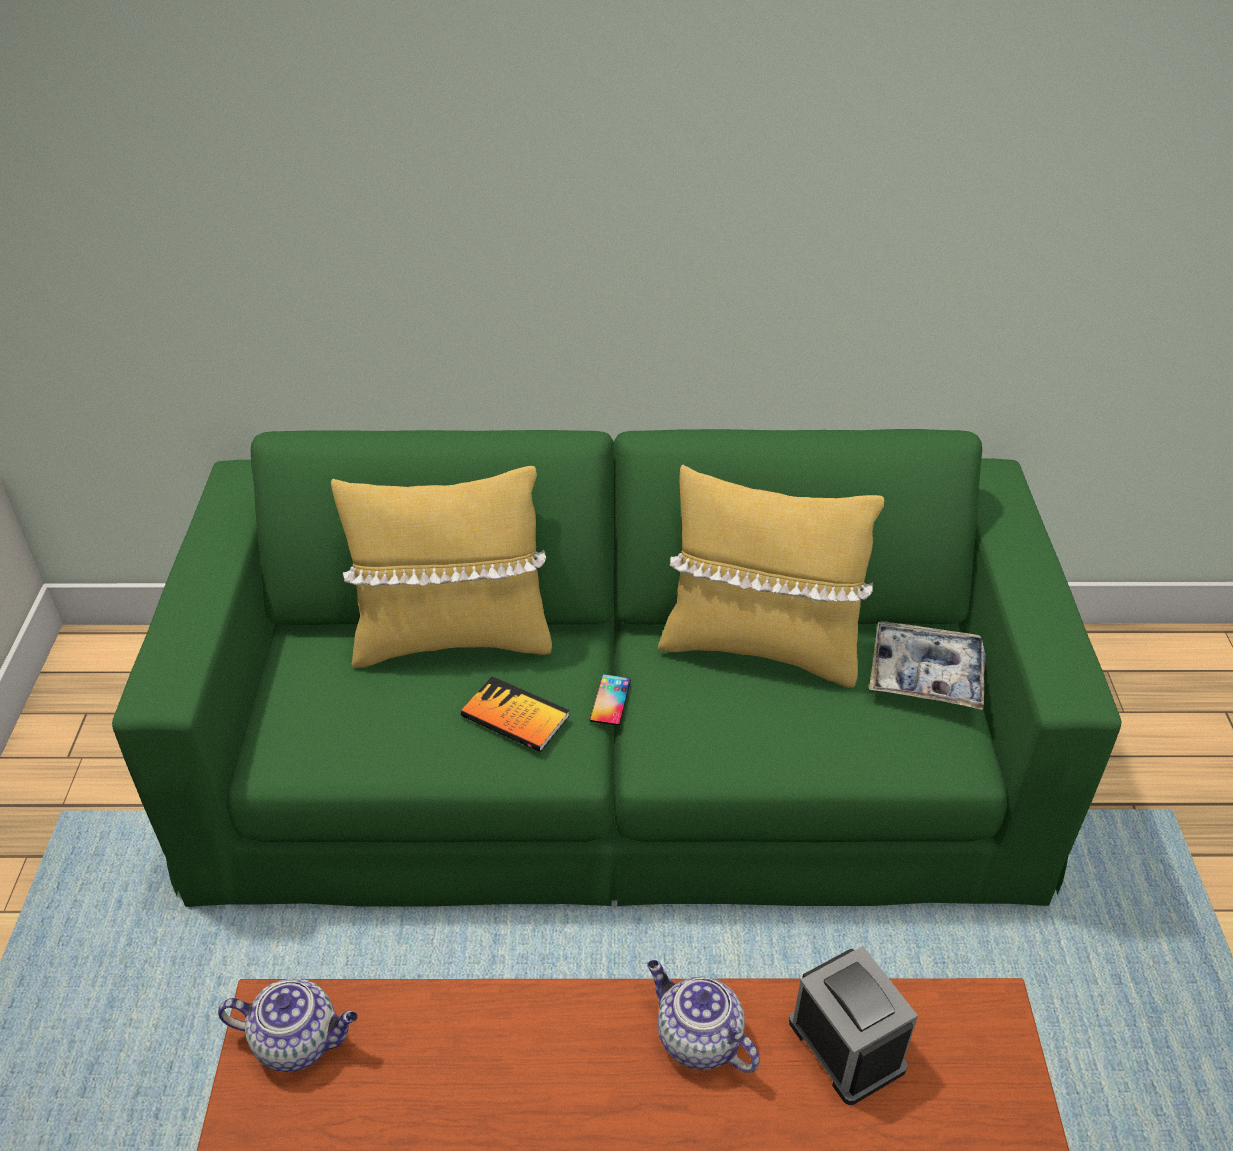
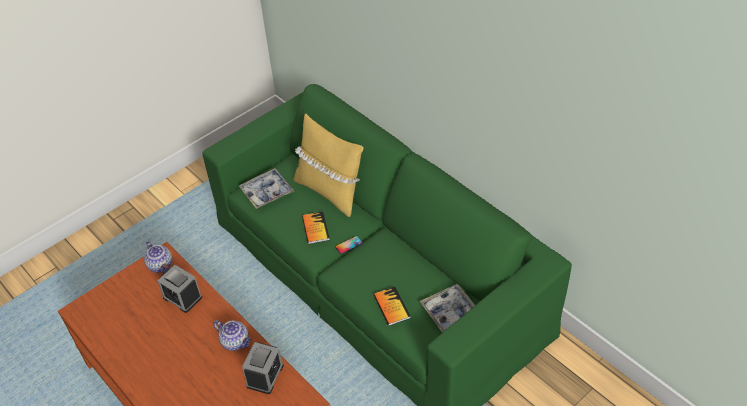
camera: 50 degrees right, 5 degrees up
teapot [647,960,760,1073] -> teapot turned 120 degrees clockwise [213,320,252,351]
yellow pillow [658,465,884,688] -> none
none -> alarm clock [157,265,202,313]
none -> tray [239,168,294,209]
none -> book [373,287,410,326]

